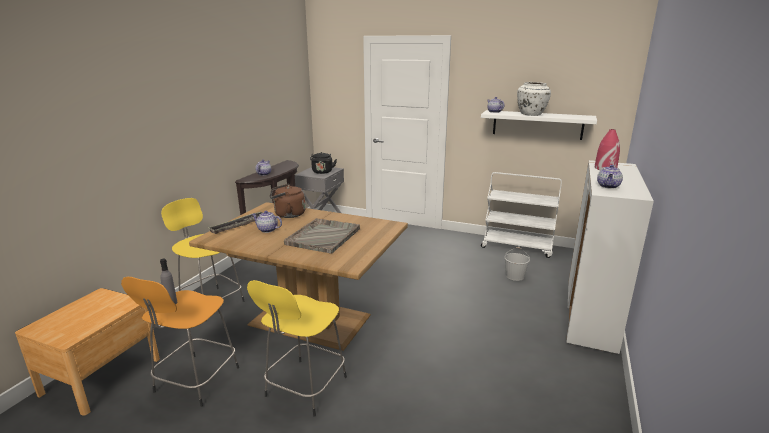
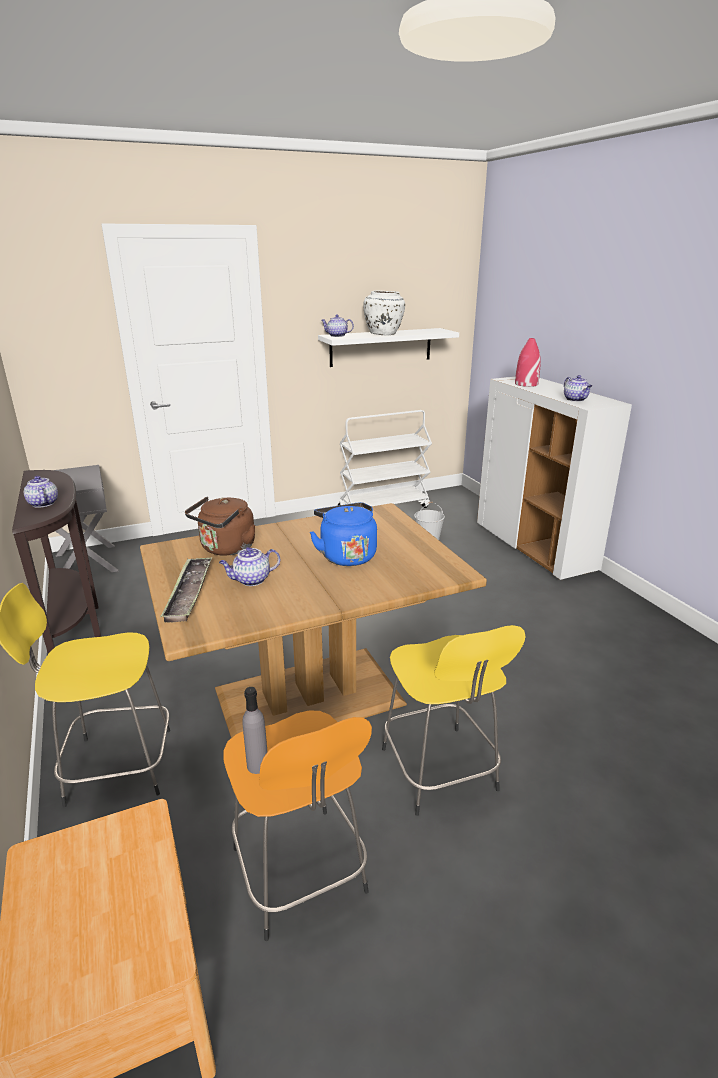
camera: 45 degrees left, 5 degrees up
grey tray [284,218,360,254] -> blue kettle [310,502,377,566]
black kettle [310,152,337,174] -> none

